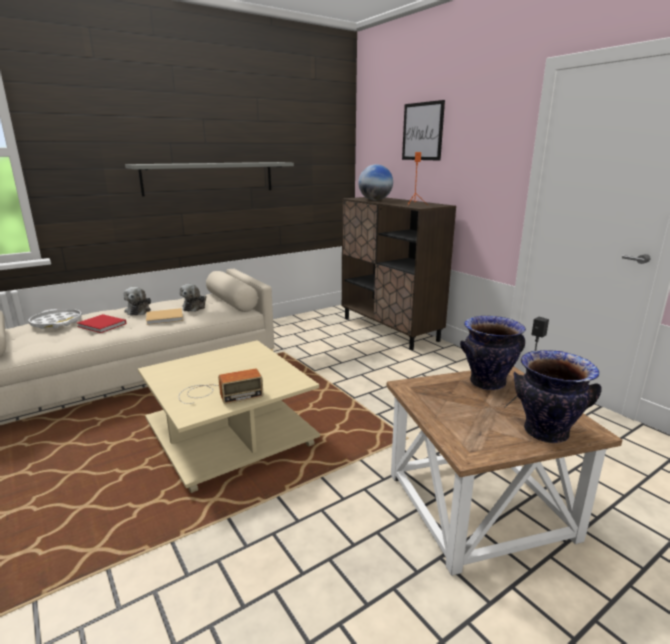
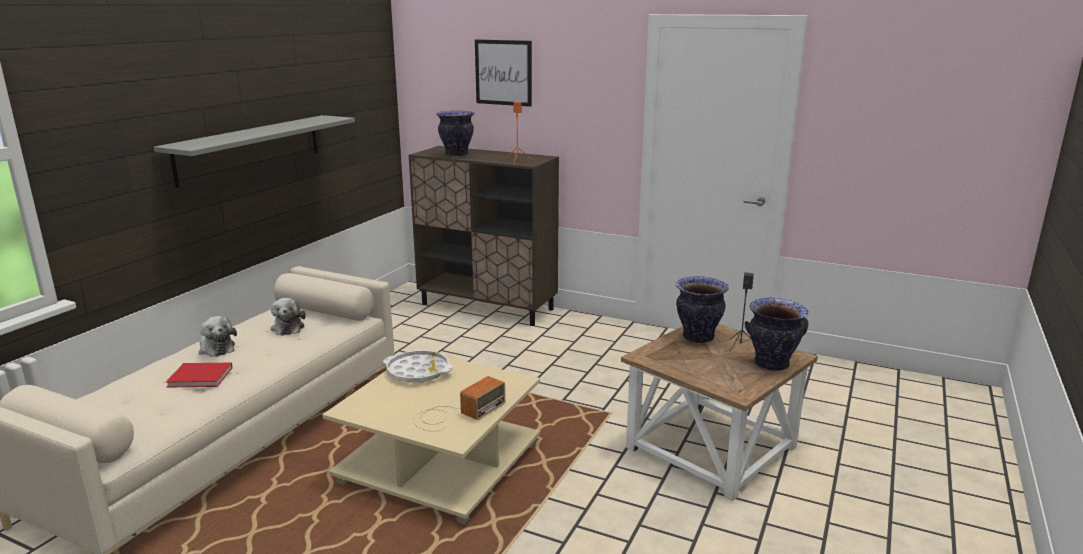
camera: 30 degrees left, 0 degrees up
white tray [28,309,82,329] -> white tray moved to [383,350,453,383]
beige book [146,308,183,325] -> none
globe [358,164,393,201] -> vase [436,111,474,157]

